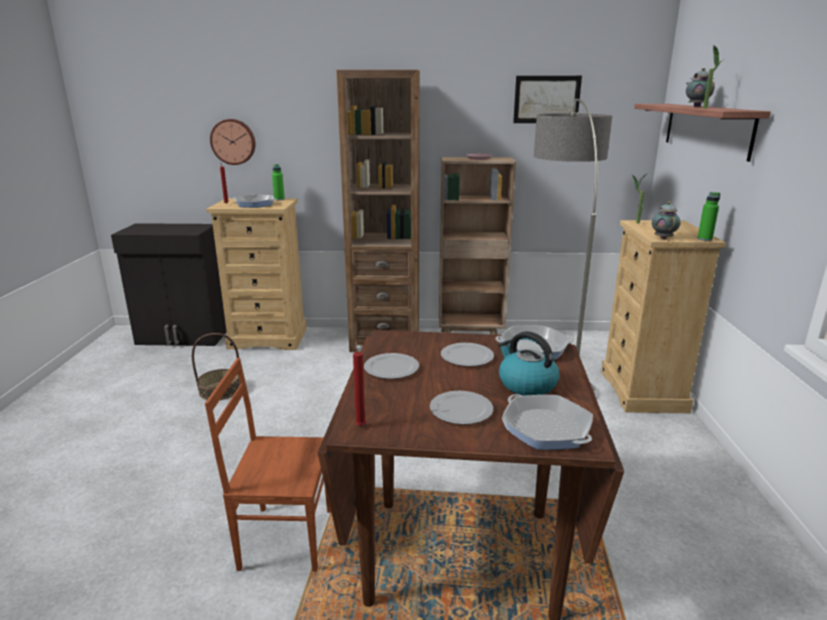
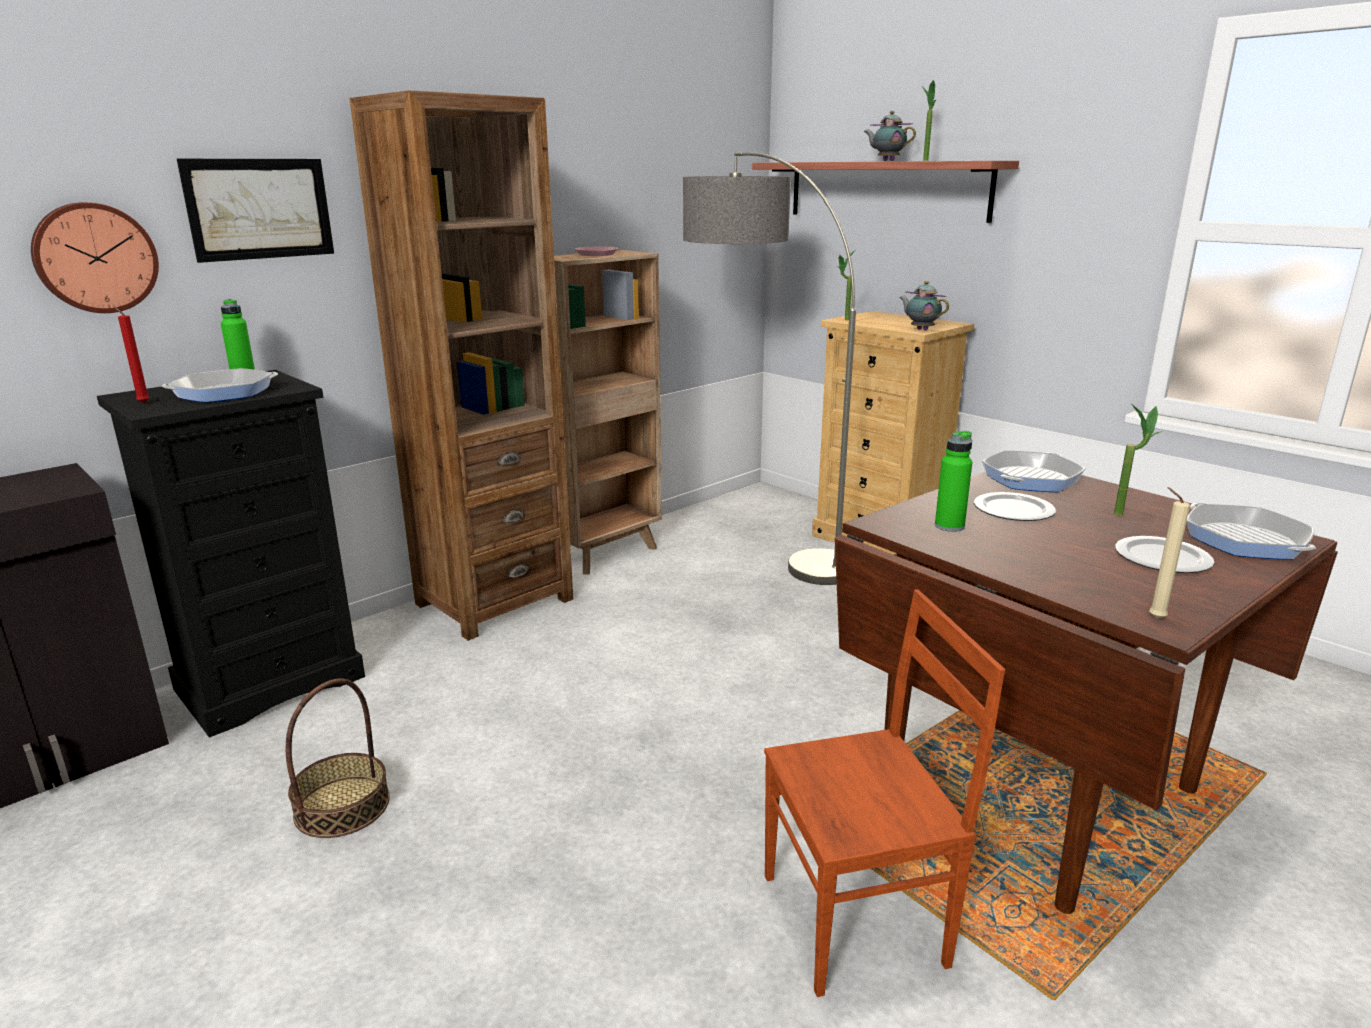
camera: 45 degrees left, 0 degrees up
brown chair [205,358,331,572] -> brown chair turned 150 degrees counterclockwise [764,589,1005,997]
beige dresser [206,198,307,350] -> black dresser [97,370,365,738]
red candle [353,342,366,427] -> beige candle [1149,487,1190,619]
plate [364,353,419,379] -> none
kettle [498,331,560,396] -> potted plant [1114,404,1163,515]
frying pan [502,394,593,450] -> frying pan turned 120 degrees counterclockwise [1187,502,1316,560]
picture [513,76,582,123] -> picture moved to [177,159,334,263]
green bottle [697,192,720,241] -> green bottle moved to [935,431,972,532]

